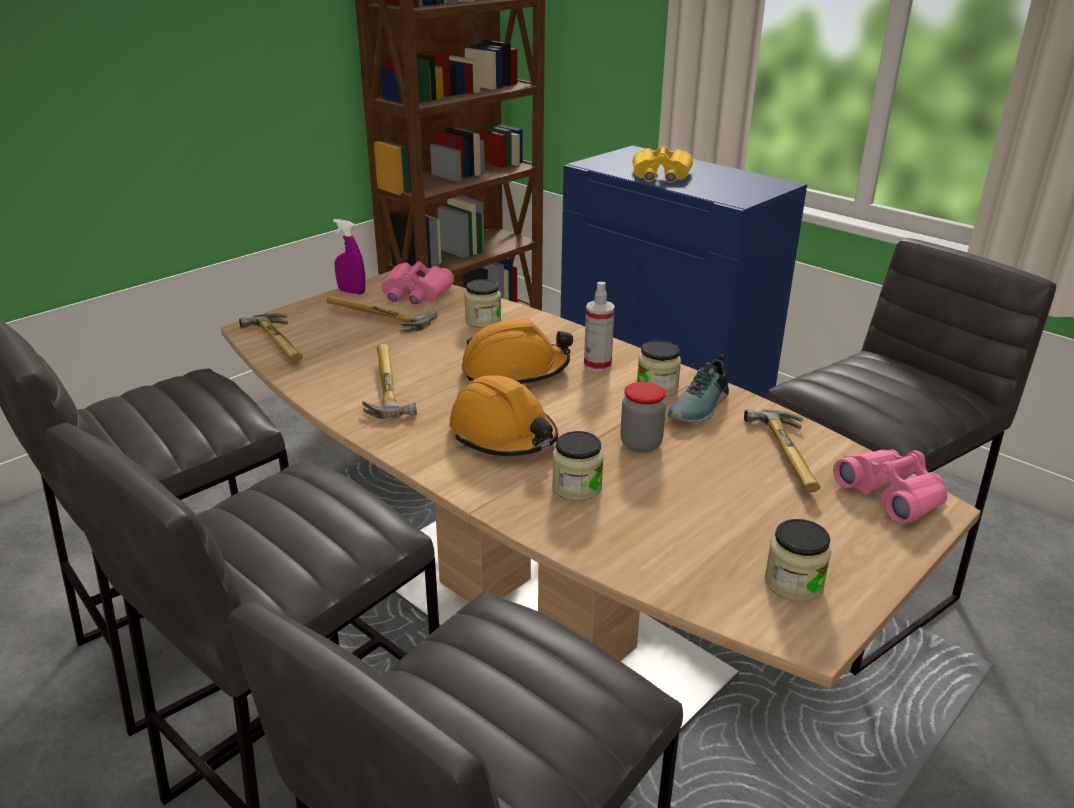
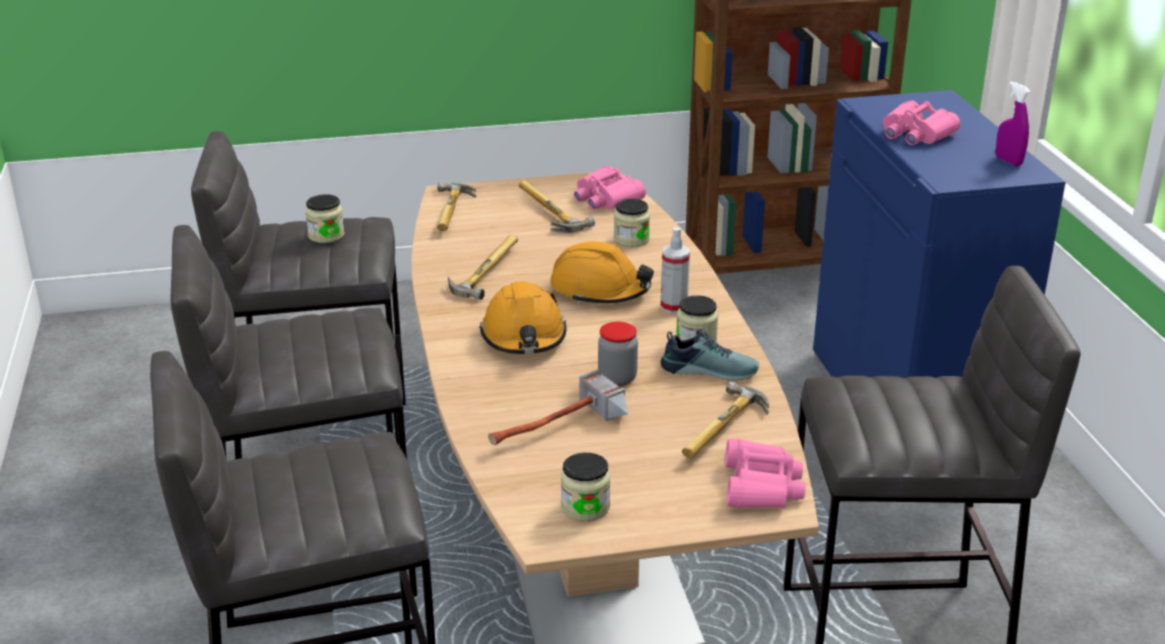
camera: 35 degrees right, 0 degrees up
purple spray bottle [333,219,365,294] -> purple spray bottle moved to [996,82,1030,166]
jar [552,431,604,501] -> jar moved to [305,194,344,243]
yellow binoculars [633,145,693,183] -> pink binoculars [883,100,960,145]
shoe [667,354,729,423] -> shoe turned 150 degrees counterclockwise [660,329,759,381]
none -> hammer [488,370,628,445]

